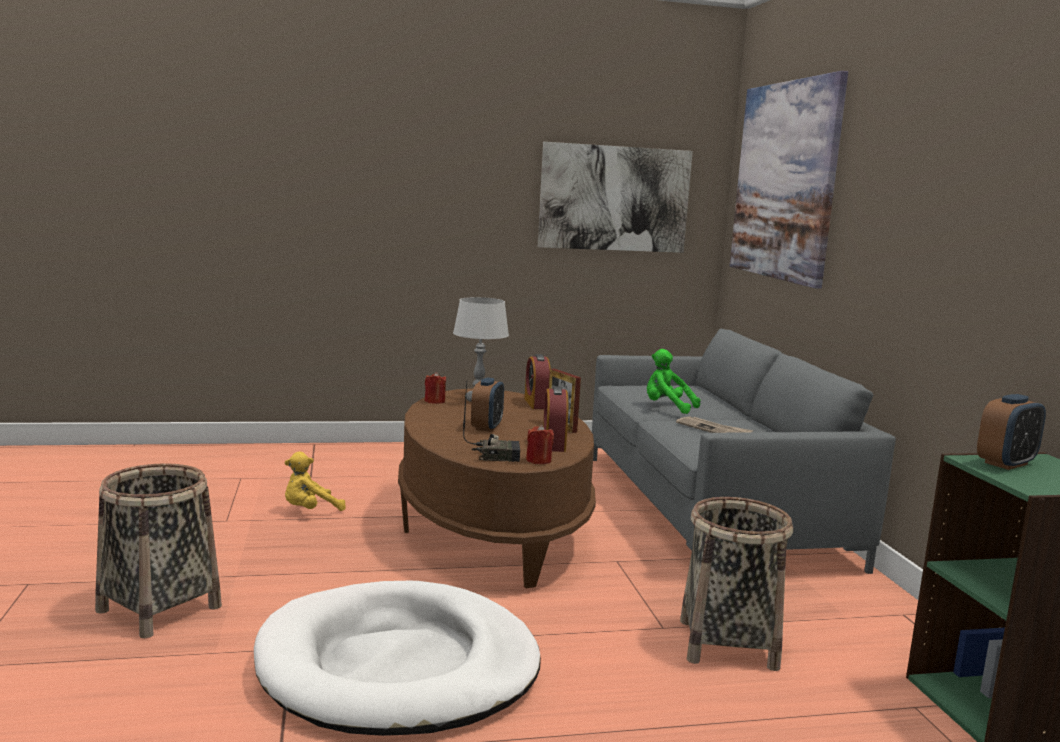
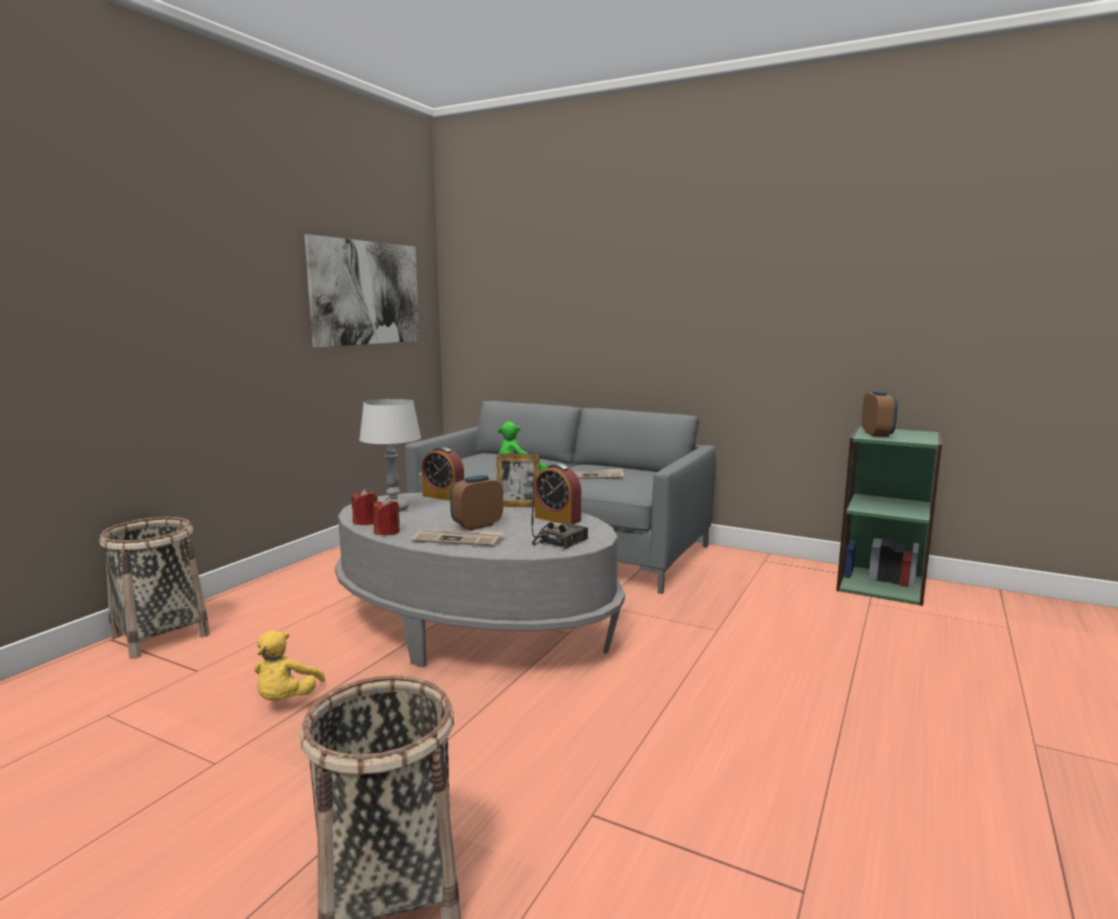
camera: 50 degrees left, 0 degrees up
white dog bed [254,581,541,736] -> none
brown coffee table [398,388,596,588] -> grey coffee table [335,493,625,667]
alarm clock [471,377,504,432] -> alarm clock turned 90 degrees counterclockwise [450,475,503,530]
red candle [526,425,554,464] -> red candle moved to [373,498,400,535]
basket [680,497,793,671] -> basket moved to [99,517,210,659]
picture [730,71,848,289] -> none
none -> newspaper [412,529,504,546]

